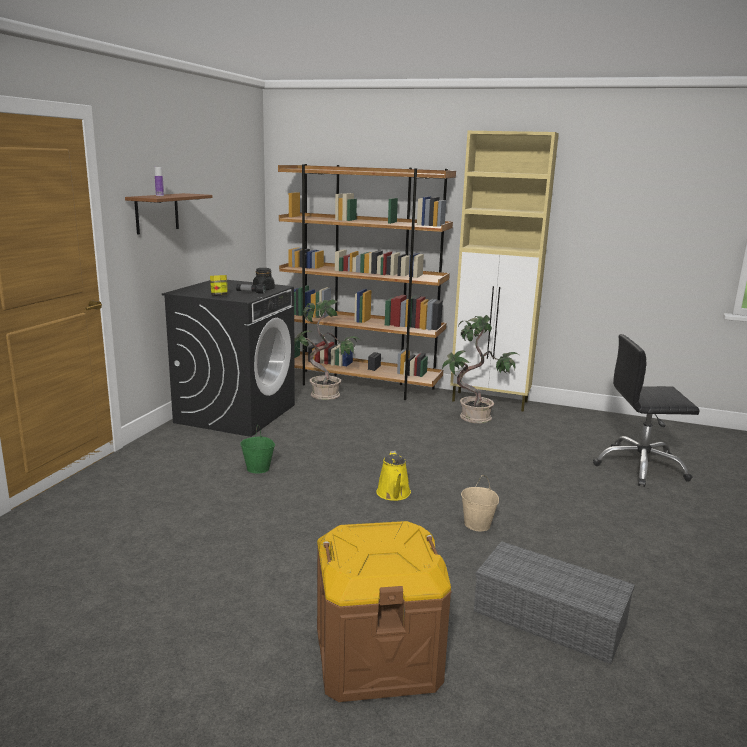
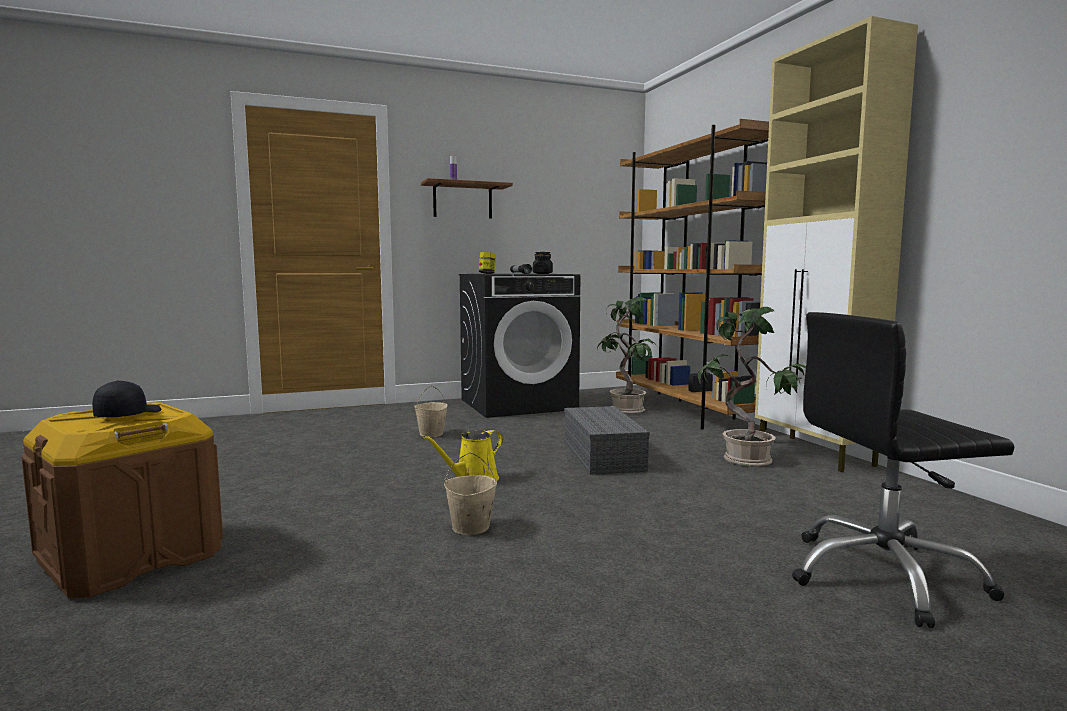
camera: 50 degrees right, 10 degrees down
green bucket [240,425,275,473] -> beige bucket [414,386,448,437]
grey storage box [474,541,635,664] -> grey storage box moved to [564,406,650,475]
black office chair [593,334,700,487] -> black office chair turned 60 degrees counterclockwise [792,312,1015,628]
none -> black cap [92,380,161,417]

